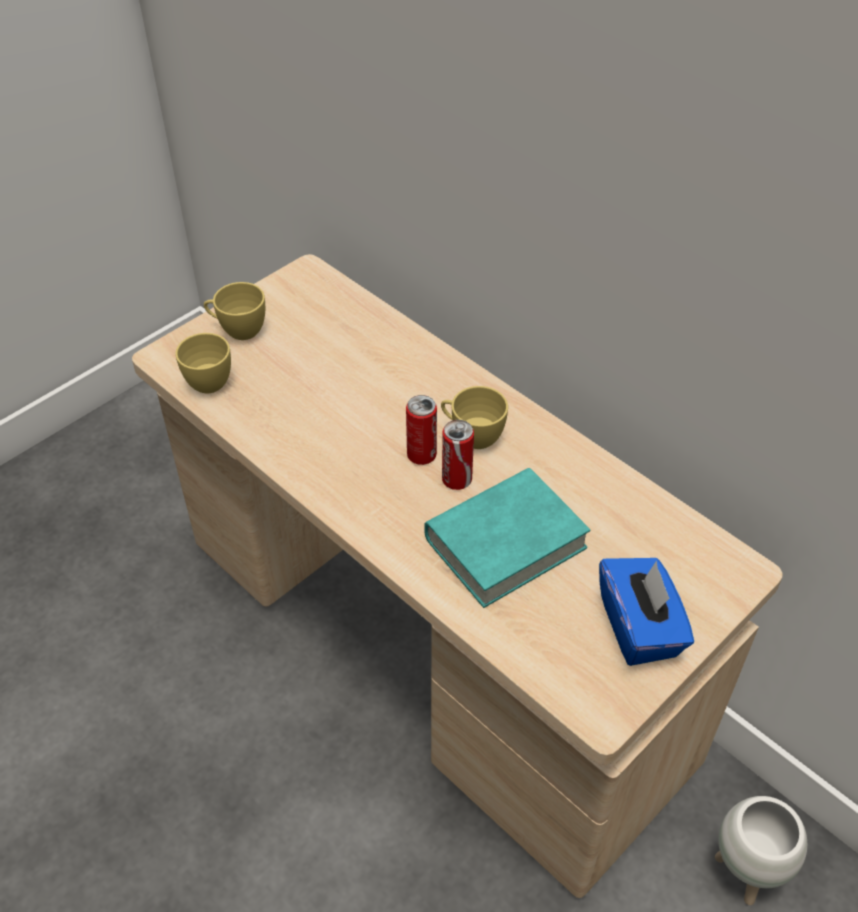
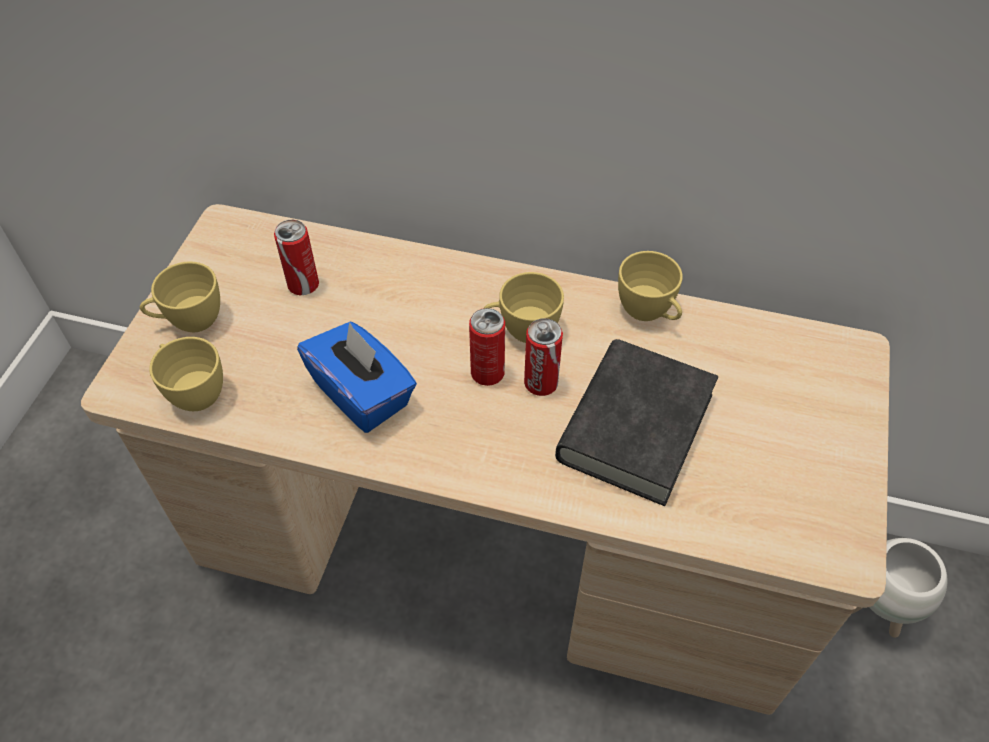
camera: 30 degrees left, 5 degrees up
turquoise book [424,468,590,608] -> black book [555,339,718,506]
blue tissue box [599,558,694,666] -> blue tissue box moved to [297,322,417,433]
none -> can [274,220,319,295]
none -> yellow cup [618,251,683,321]

